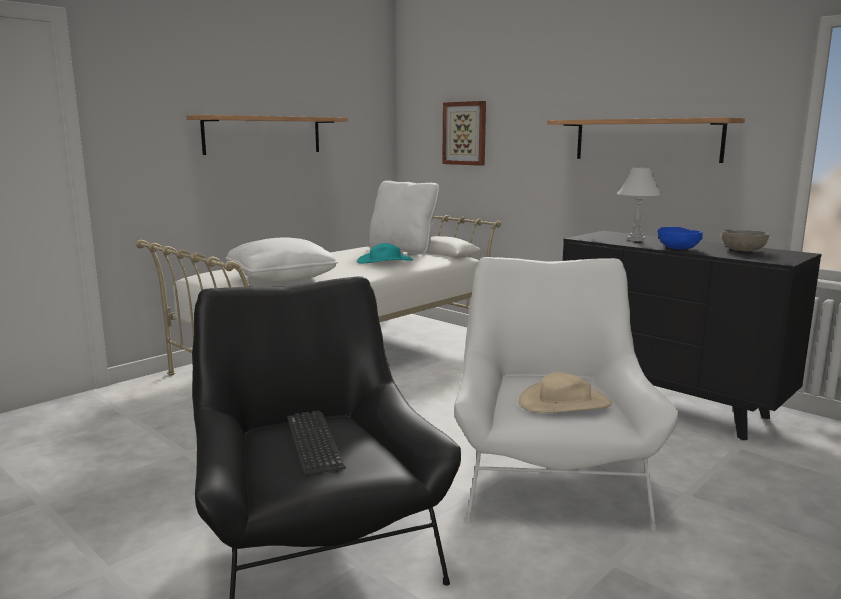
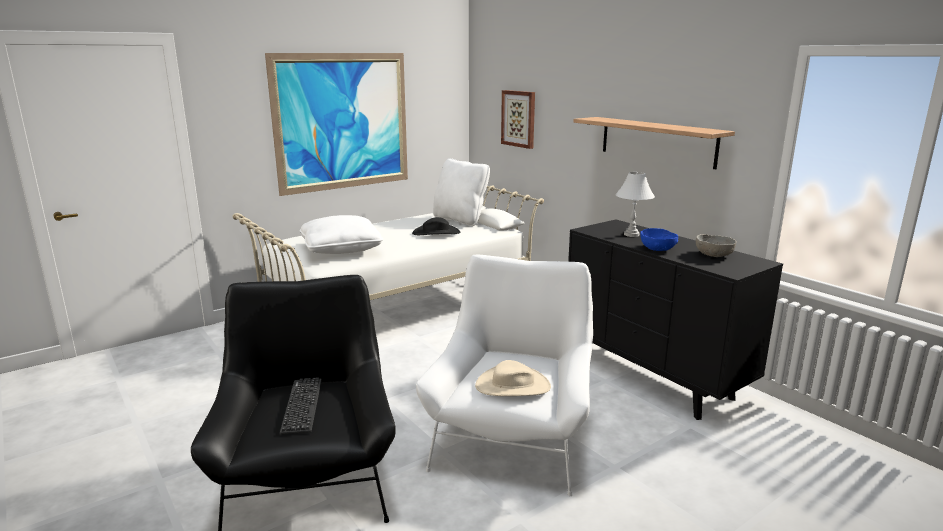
camera: 10 degrees right, 5 degrees up
shelf [187,115,348,155] -> picture [265,53,408,196]
turquoise hat [357,243,413,263] -> black hat [412,217,460,235]

